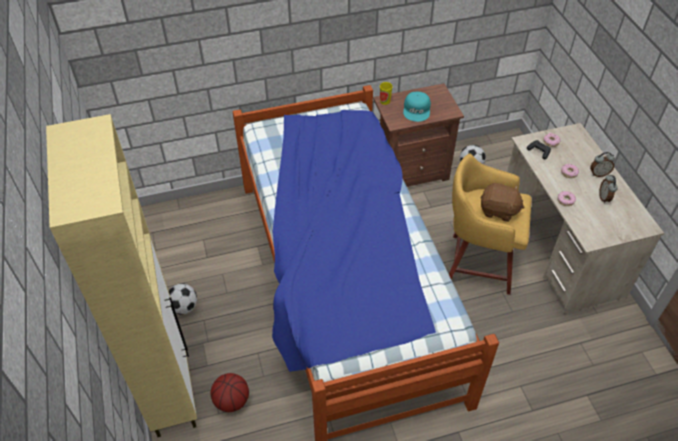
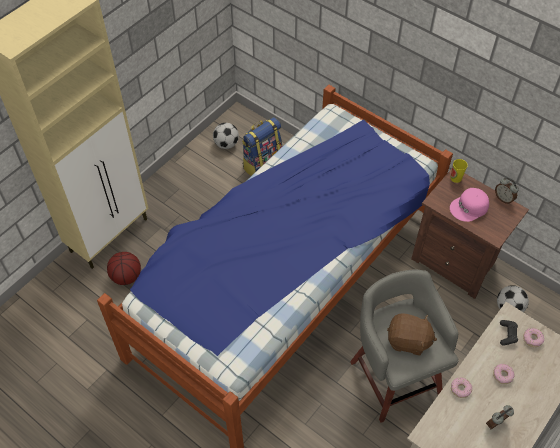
camera: 55 degrees right, 5 degrees up
football [169,283,197,314] -> football moved to [213,123,239,149]
turquoise cap [403,92,431,122] -> pink cap [450,188,489,222]
yellow stool [449,154,532,295] -> grey stool [350,270,459,423]
brown plush toy [480,183,525,222] -> brown plush toy turned 60 degrees counterclockwise [387,313,437,356]
alarm clock [590,152,615,177] -> alarm clock moved to [495,178,519,204]
none -> backpack [242,117,282,176]

